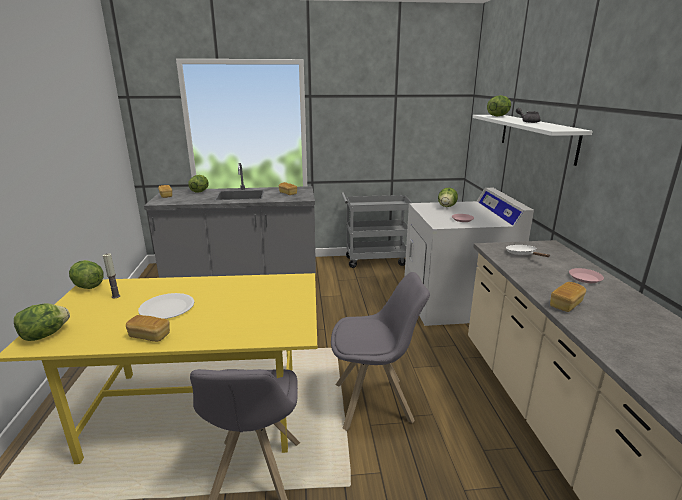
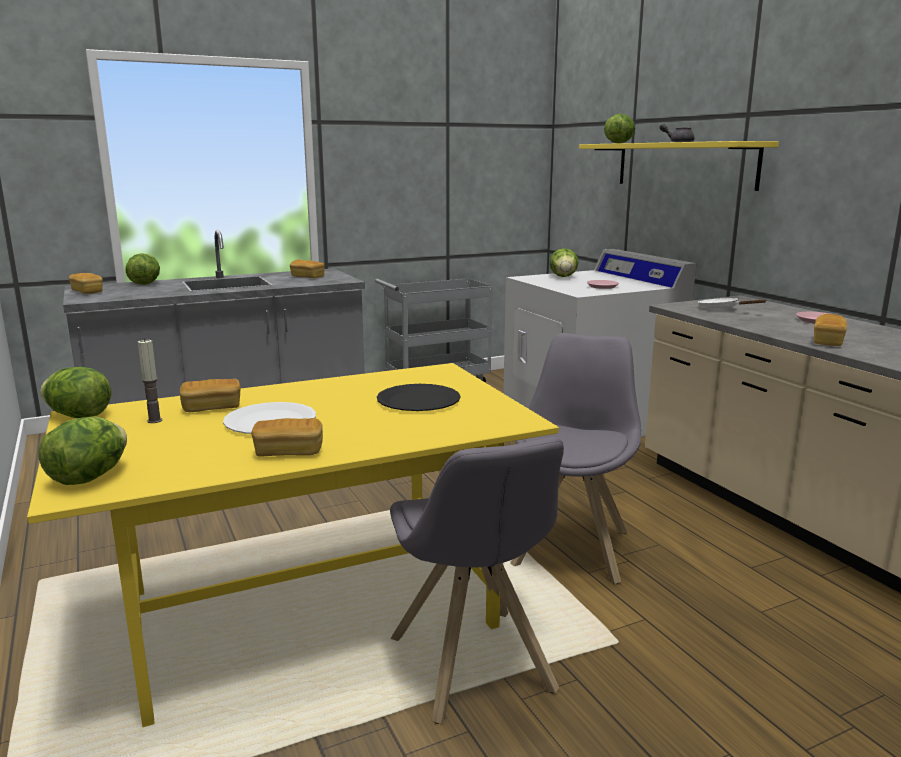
camera: 20 degrees left, 5 degrees down
grey chair [331,272,430,431] -> grey chair turned 45 degrees counterclockwise [510,333,641,584]
white shelf [473,115,593,166] -> yellow shelf [579,141,779,191]
none -> bread [180,379,241,412]
none -> black plate [377,384,461,411]

